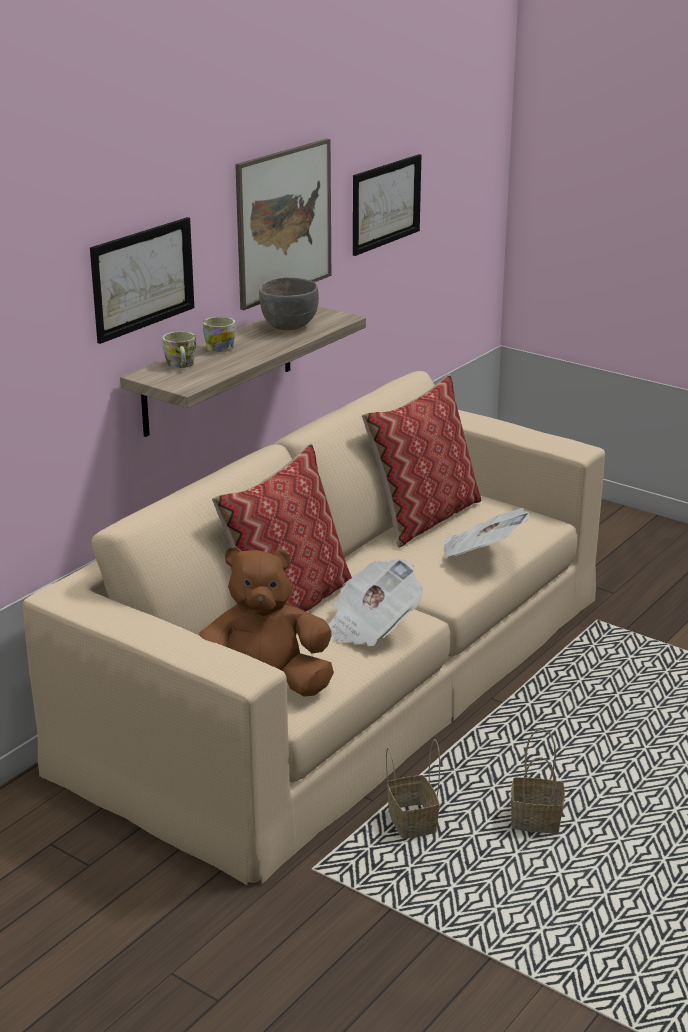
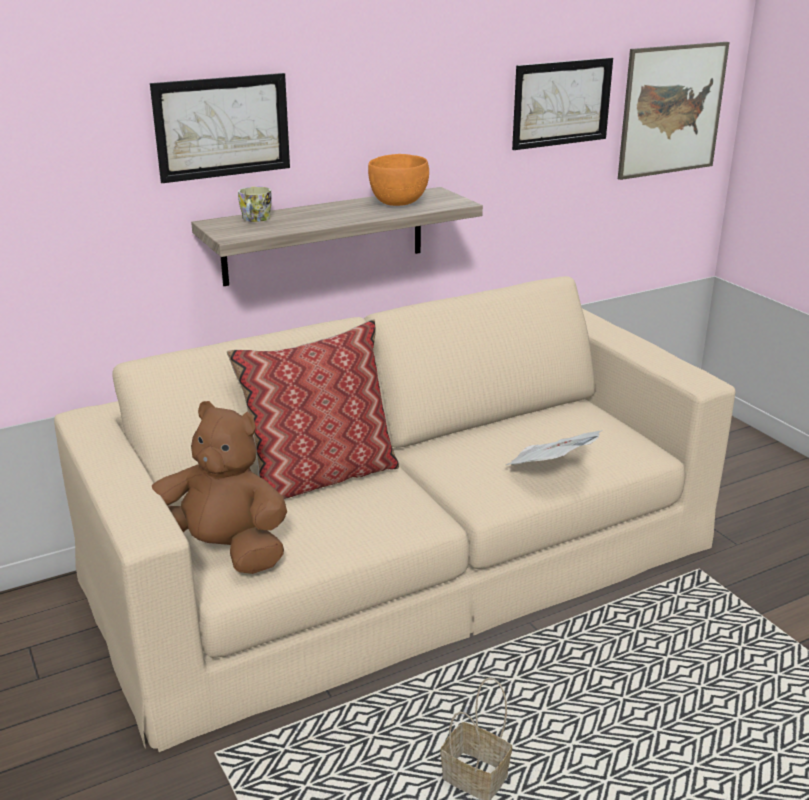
camera: 25 degrees right, 0 degrees up
mug [203,317,236,352] -> none
picture [235,139,331,310] -> picture moved to [618,42,730,180]
grey bowl [259,277,319,330] -> orange bowl [368,154,429,206]
newspaper [329,559,423,646] -> none
pillow [362,374,481,548] -> none
basket [386,739,440,839] -> none

